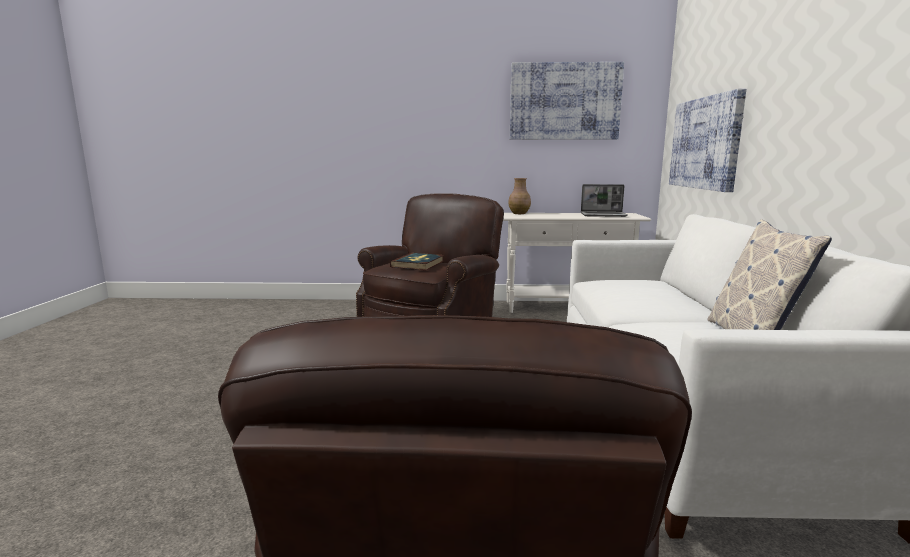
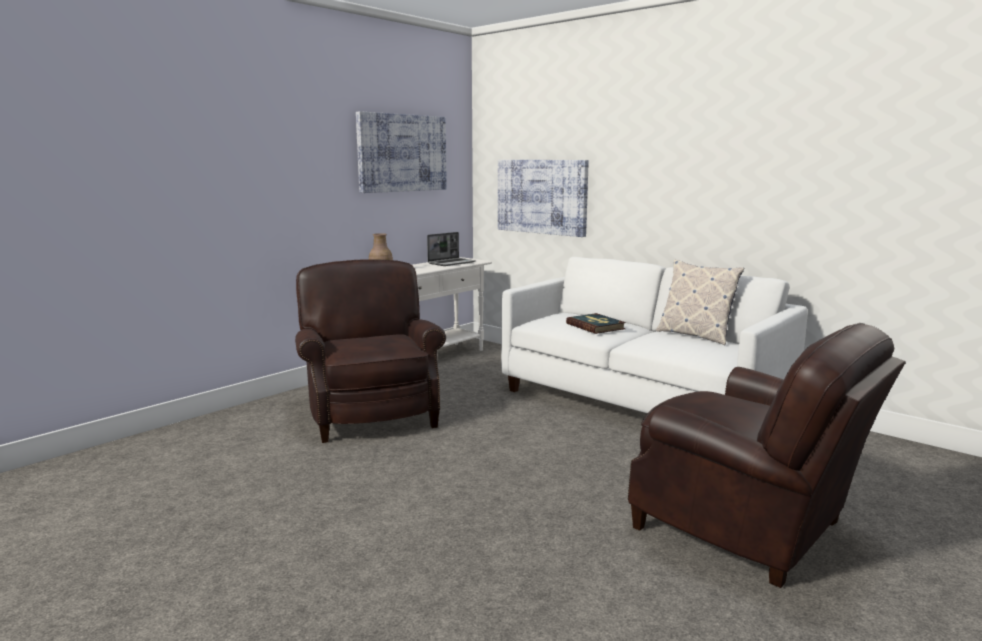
camera: 50 degrees left, 0 degrees up
book [390,253,444,271] -> book moved to [566,313,626,334]

